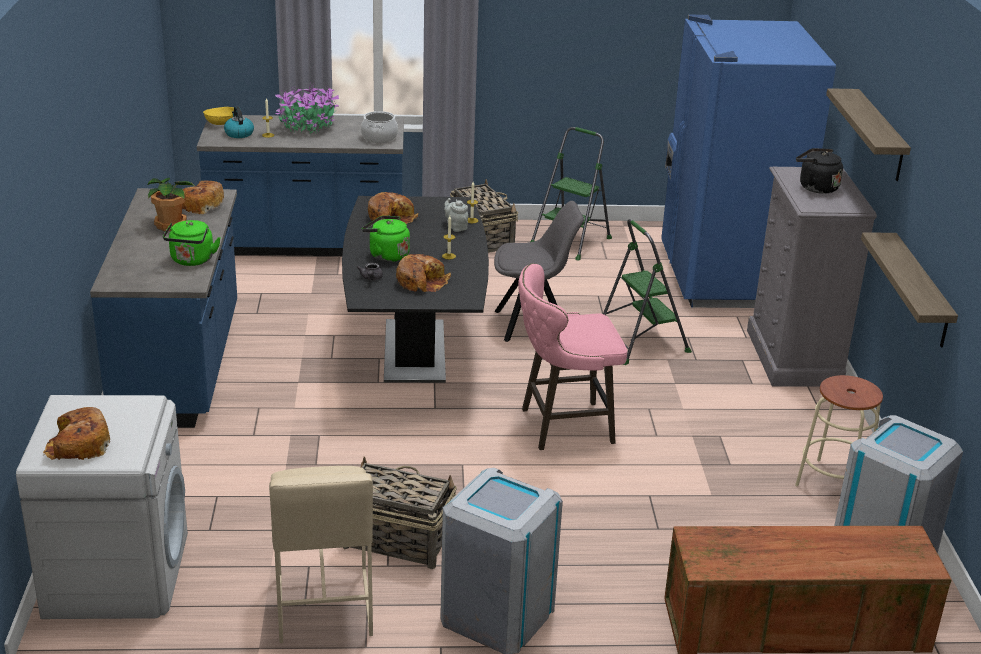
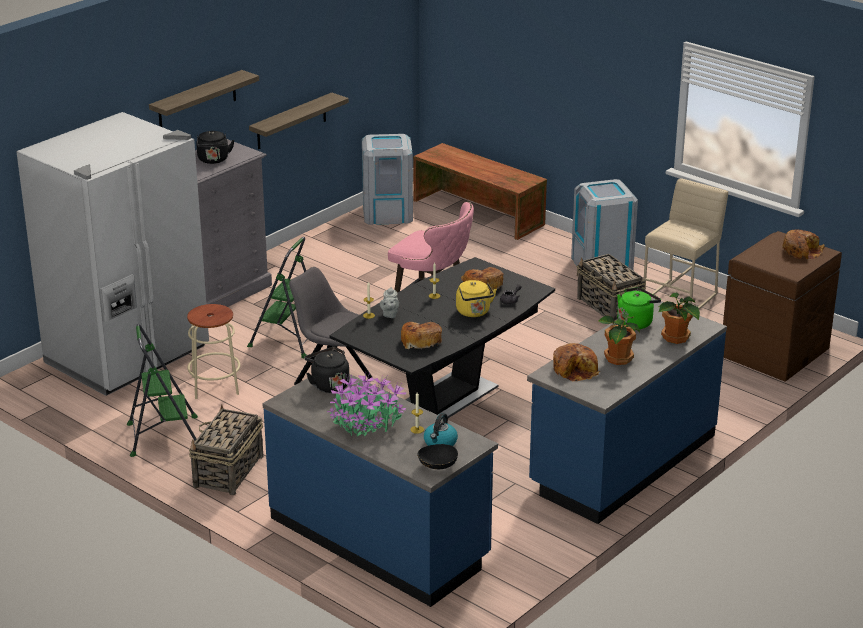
camera: 135 degrees left, 0 degrees up
white washing machine [16,395,188,619] -> brown washing machine [723,231,842,382]
yellow bowl [203,107,234,125] -> black bowl [417,444,458,469]
cooking pot [361,111,398,143] -> black kettle [305,347,349,393]
green kettle [362,216,410,262] -> yellow kettle [456,280,497,317]
blue fridge [661,14,836,308] -> white fridge [17,112,209,396]
beige stool [795,375,883,486] -> beige stool moved to [187,304,240,399]
none -> potted plant [659,293,700,344]

